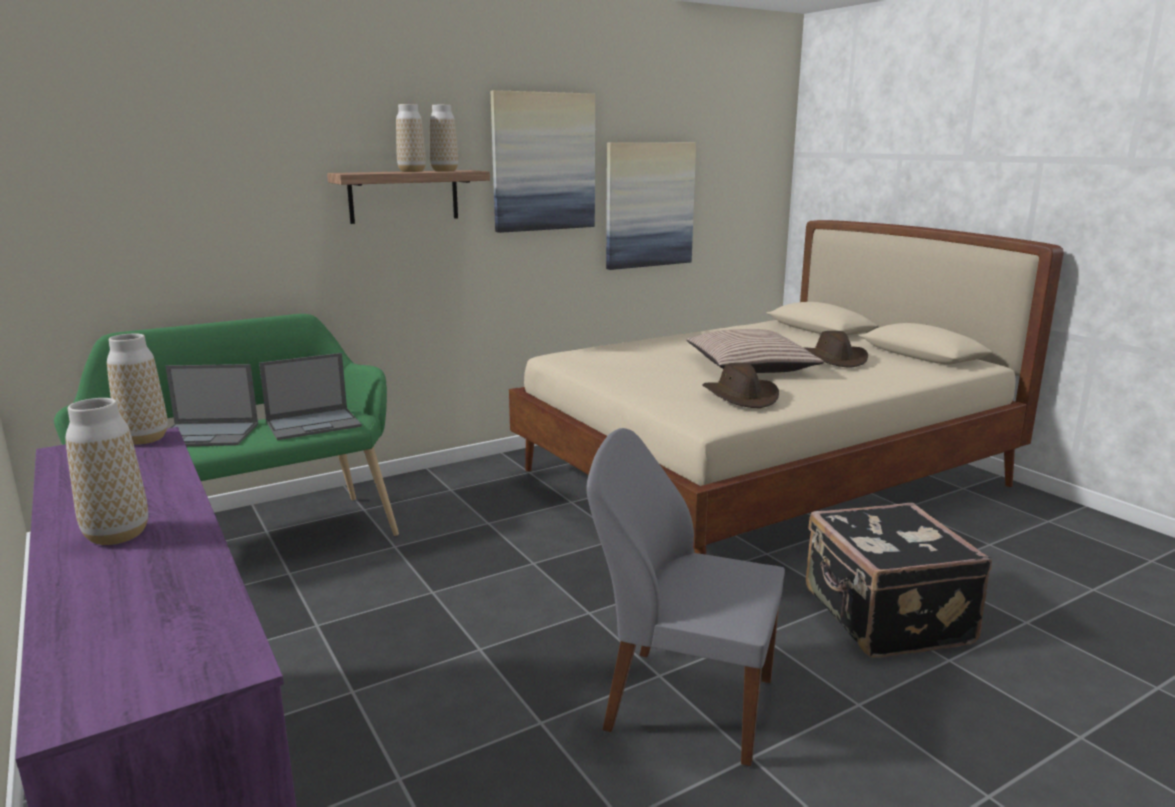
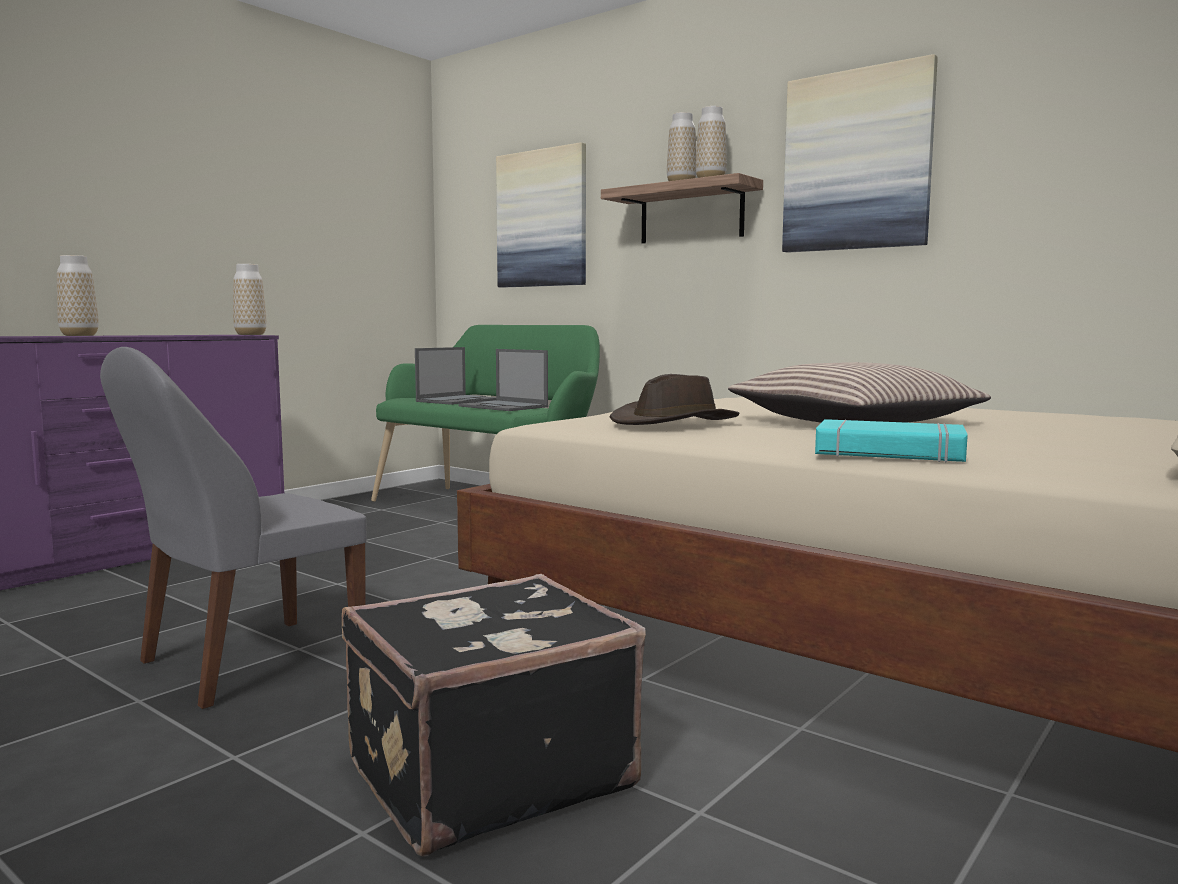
camera: 70 degrees right, 10 degrees down
laptop [165,364,258,446] -> laptop turned 120 degrees counterclockwise [415,347,496,405]
grey chair [586,428,785,766] -> grey chair turned 135 degrees counterclockwise [100,347,367,709]
picture [606,142,696,270] -> picture moved to [496,142,586,288]
brown hat [803,331,868,368] -> none
none -> turquoise book [815,419,968,462]

